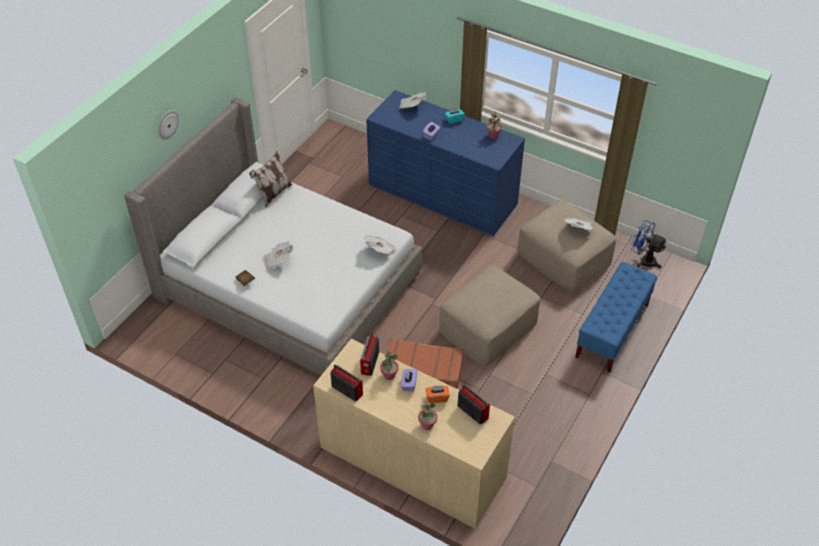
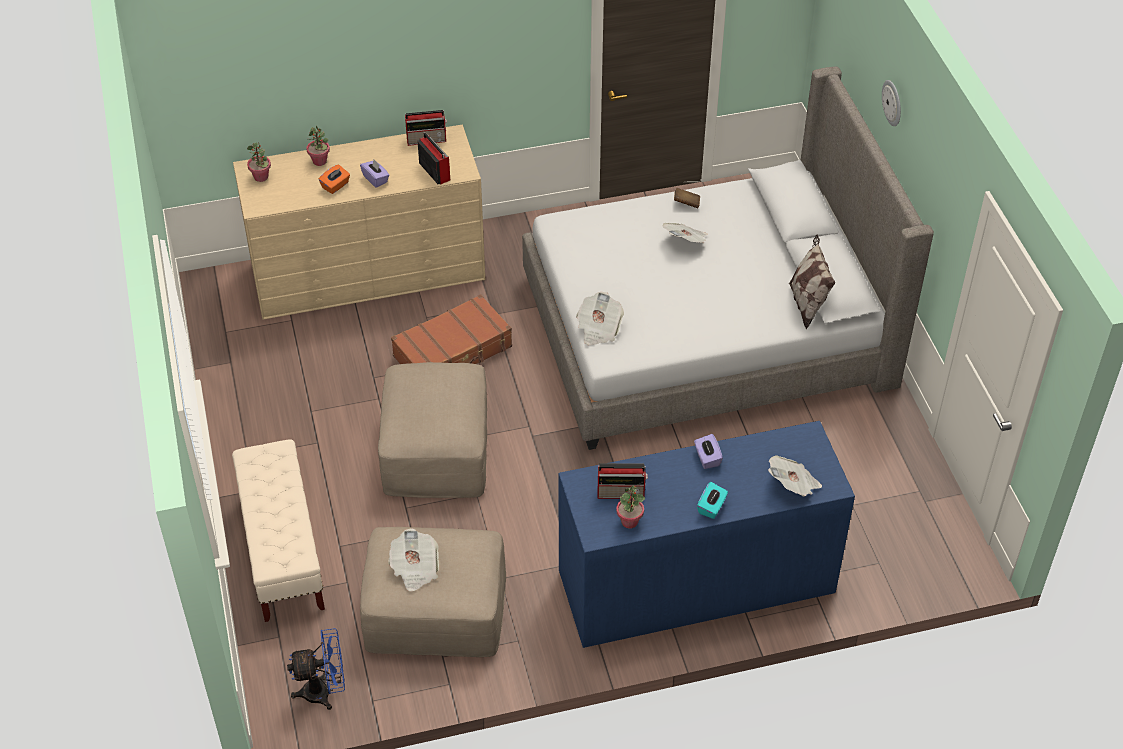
camera: 135 degrees right, 0 degrees up
potted plant [380,351,399,380] -> potted plant moved to [247,142,271,182]
radio [458,384,490,424] -> radio moved to [598,463,648,499]
blue bench [575,262,657,373] -> beige bench [232,439,325,622]

